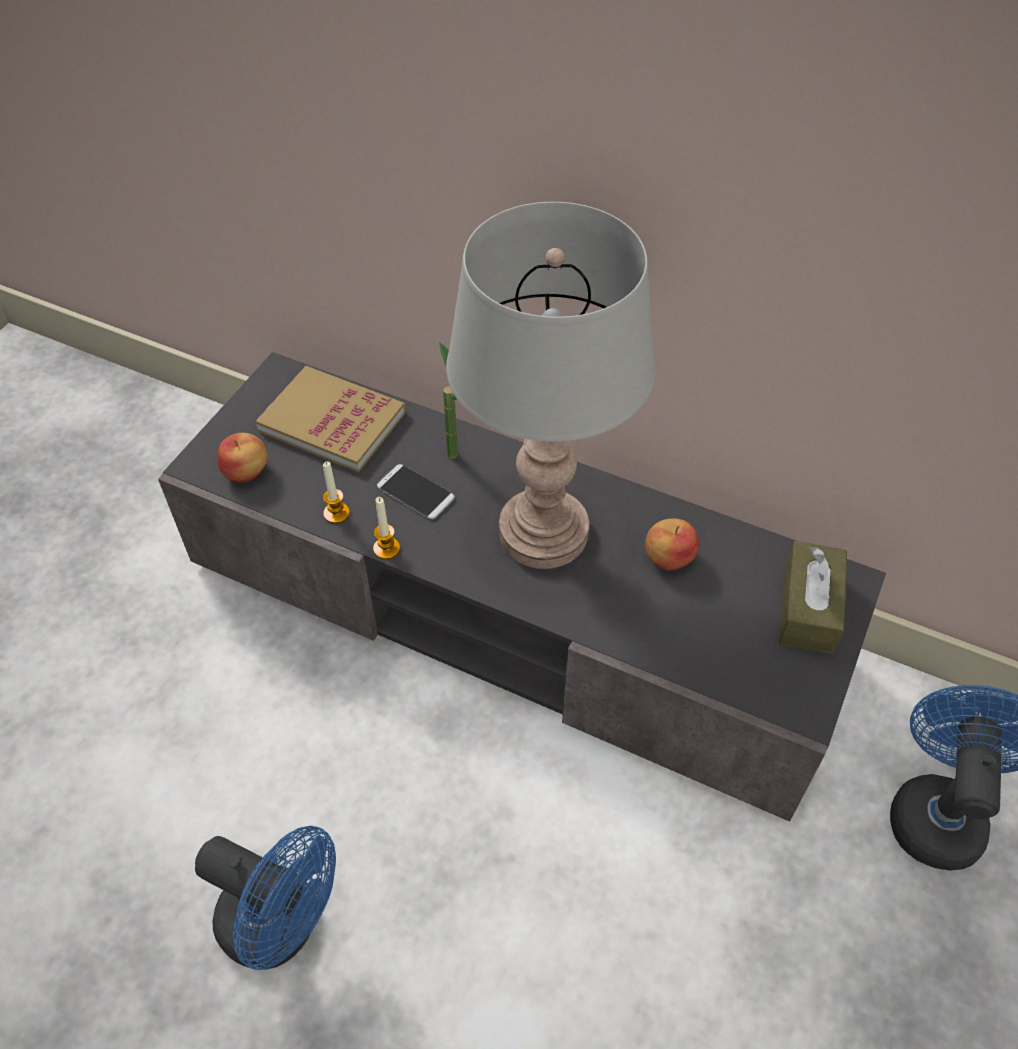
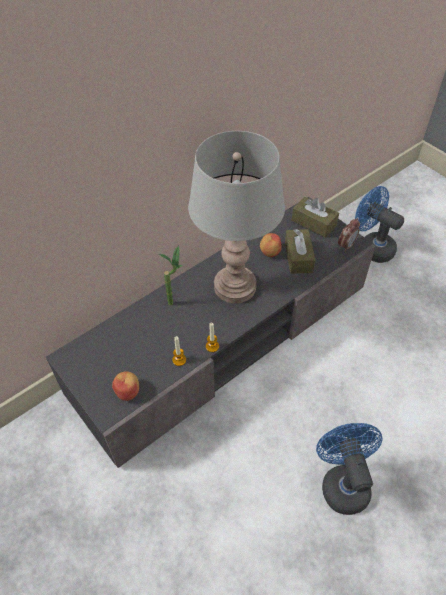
camera: 65 degrees left, 0 degrees up
blue fan [195,826,336,970] -> blue fan turned 60 degrees counterclockwise [316,423,383,515]
book [256,366,406,473] -> none
phone [377,464,455,519] -> none
none -> brown tissue box [285,229,315,274]
none -> alarm clock [338,218,360,252]

